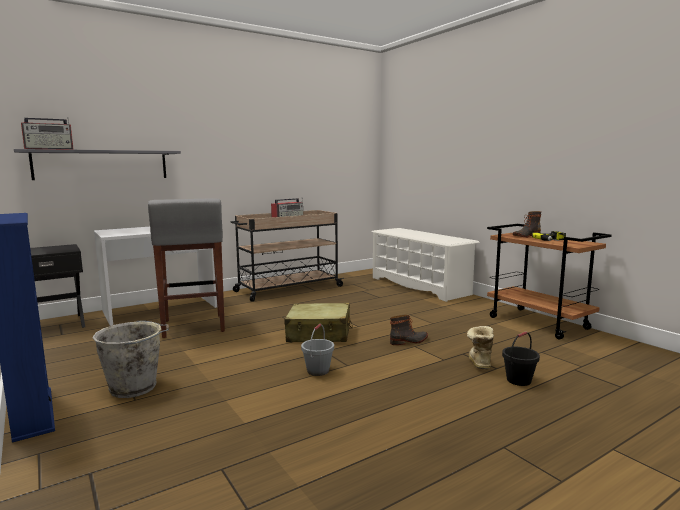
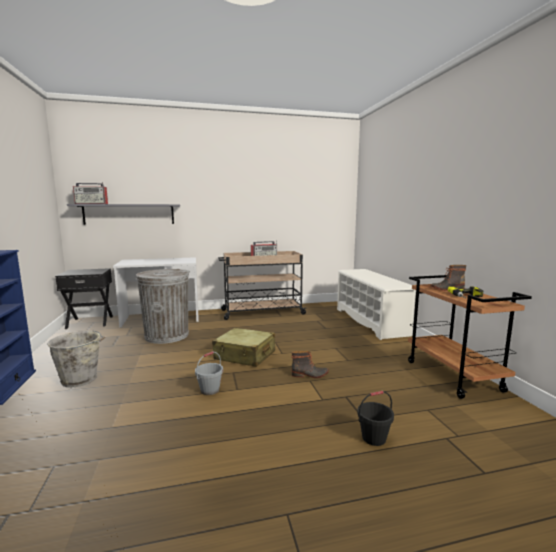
camera: 20 degrees right, 0 degrees up
grey stool [148,198,225,338] -> grey trash can [136,269,189,344]
boot [467,326,494,370] -> none

